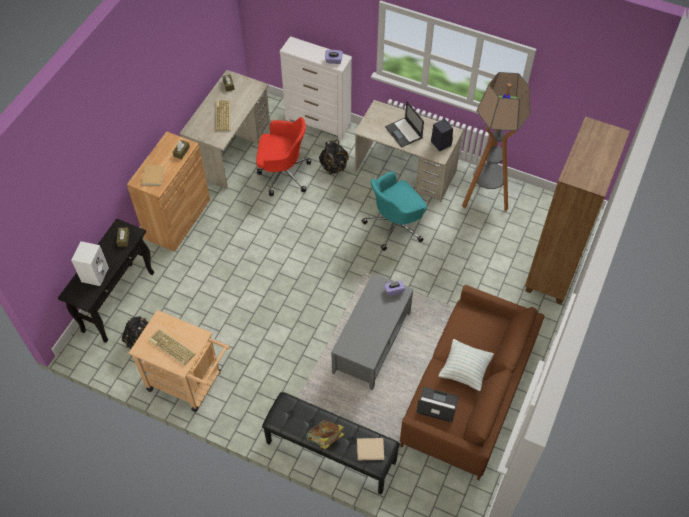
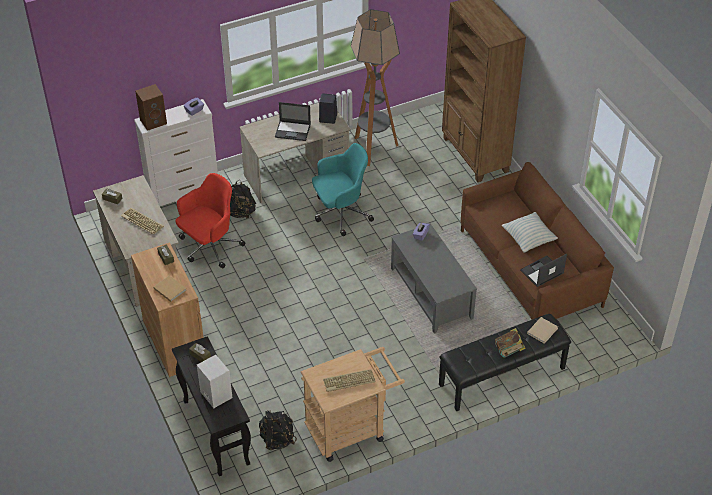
camera: 50 degrees left, 10 degrees down
turquoise office chair [362,171,427,251] -> turquoise office chair turned 120 degrees counterclockwise [312,143,374,236]
none -> brown speaker [135,84,167,131]

